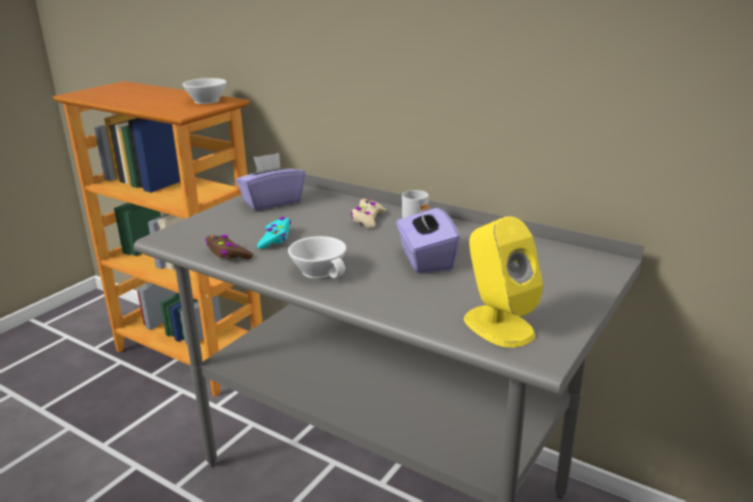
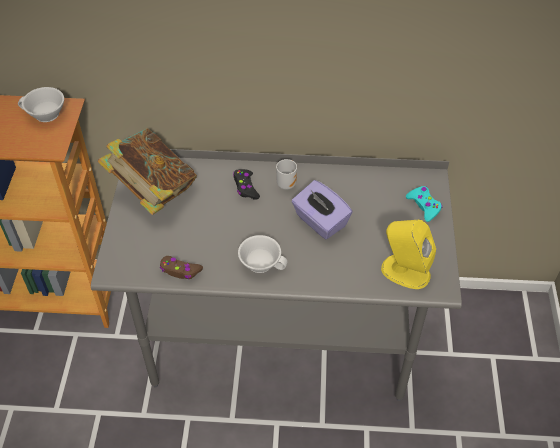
camera: 30 degrees left, 25 degrees up
purple tissue box [236,153,305,210] -> book [98,128,197,215]
turquoise game controller [257,217,291,249] -> turquoise game controller moved to [406,186,442,222]
beige game controller [351,199,386,229] -> black game controller [233,169,260,200]

